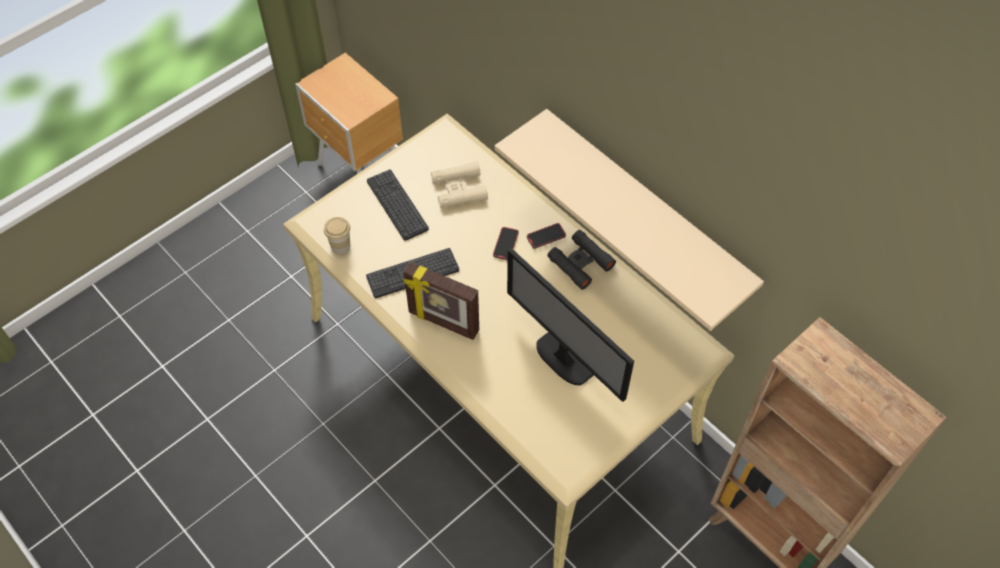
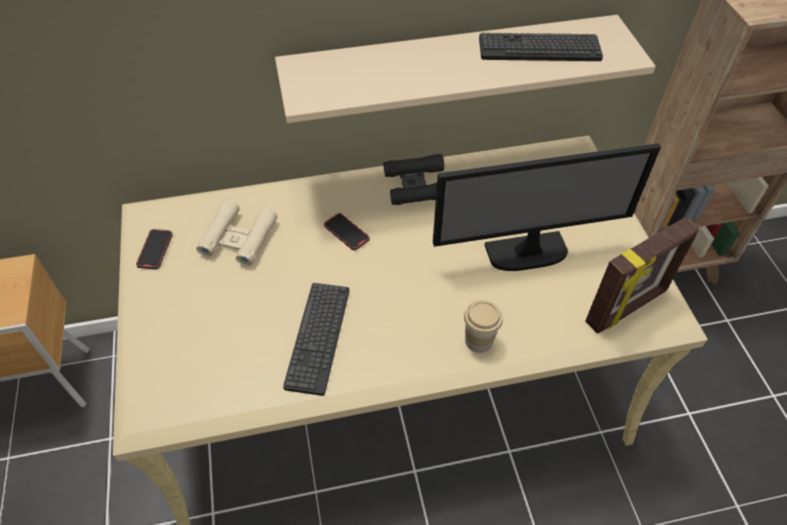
camera: 60 degrees left, 5 degrees down
cup [324,217,350,254] -> cup moved to [464,300,503,353]
keyboard [367,169,429,241] -> keyboard moved to [479,33,603,61]
picture frame [403,262,479,340] -> picture frame moved to [585,217,699,334]
phone [527,223,566,249] -> phone moved to [136,229,173,269]

